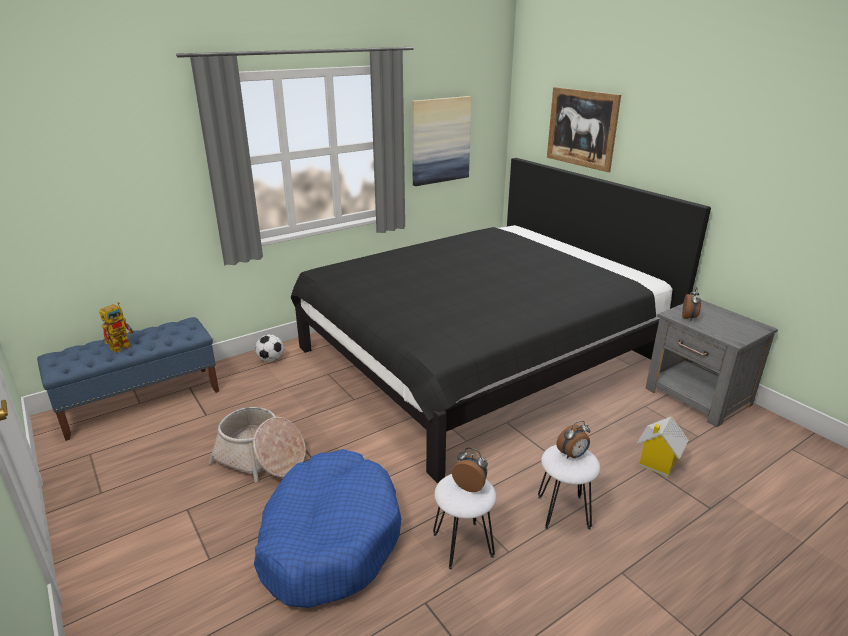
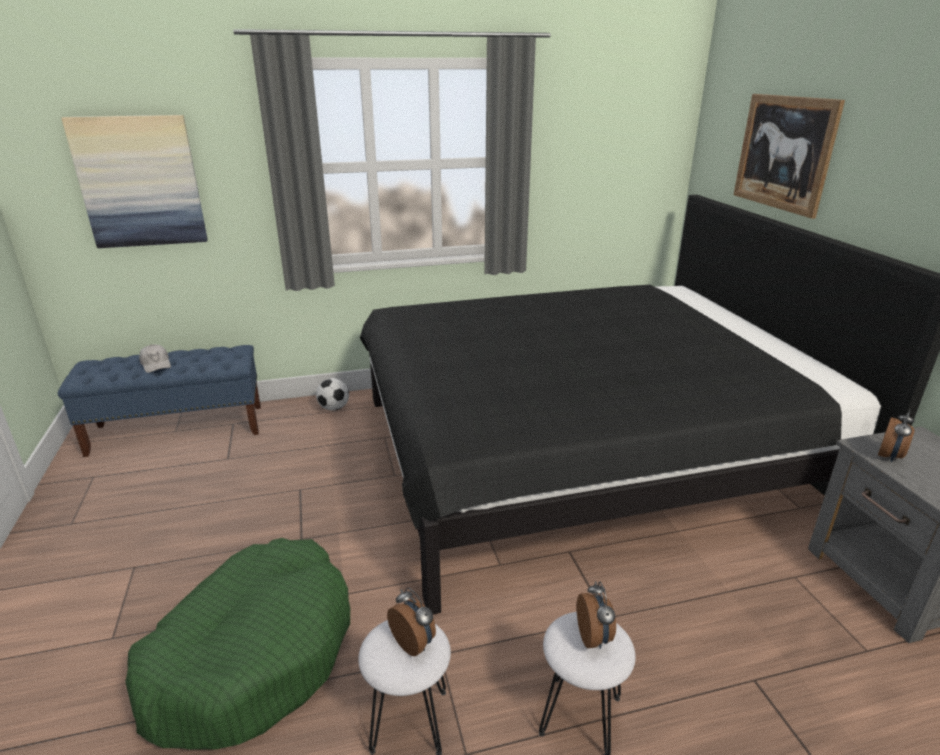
camera: 20 degrees right, 0 degrees up
toy robot [99,302,134,353] -> white cap [139,344,171,373]
basket [208,407,306,482] -> none
blue dog bed [254,449,401,608] -> green dog bed [125,538,350,750]
picture [412,96,472,186] -> picture moved to [61,115,208,248]
alarm clock [557,421,590,459] -> alarm clock turned 90 degrees counterclockwise [577,581,616,649]
toy house [637,416,689,477] -> none

